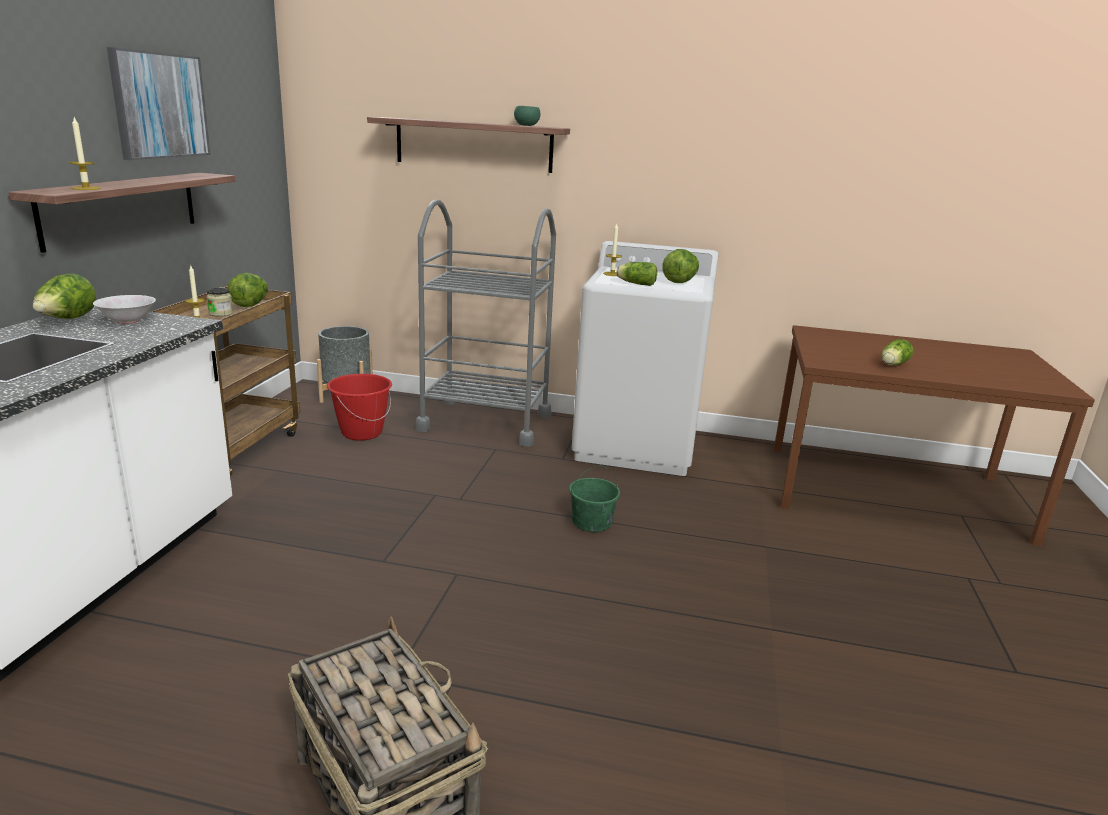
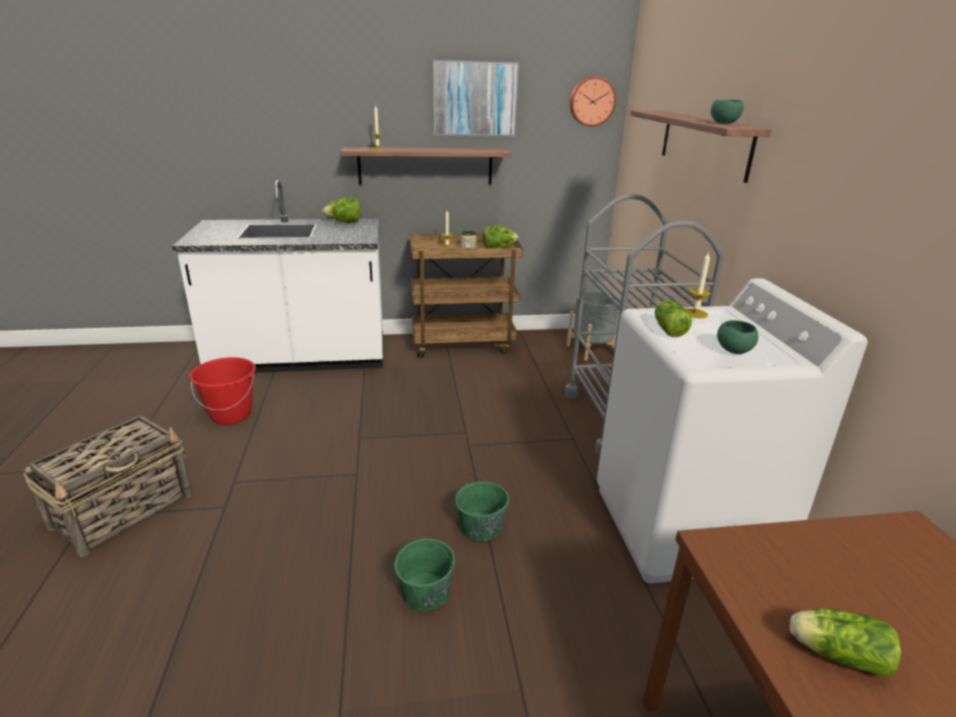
camera: 70 degrees right, 5 degrees up
white bowl [93,295,156,324] -> none
red bucket [327,374,392,441] -> red bucket moved to [189,357,256,425]
lettuce [662,249,699,283] -> green bowl [717,320,758,354]
none -> green bucket [394,537,455,611]
none -> wall clock [570,76,616,127]

